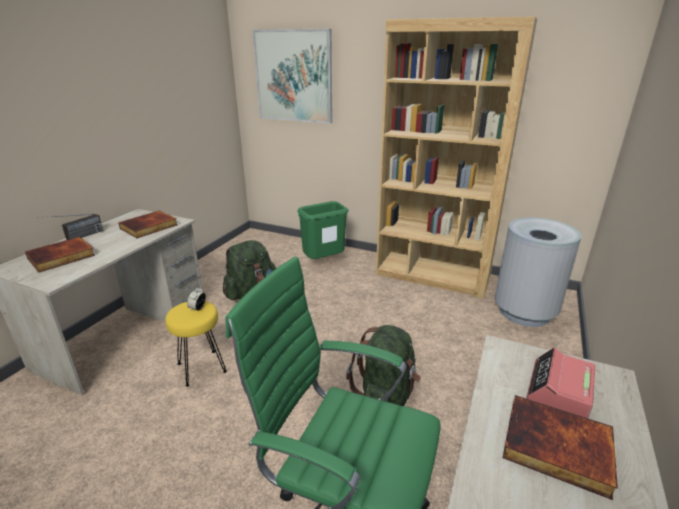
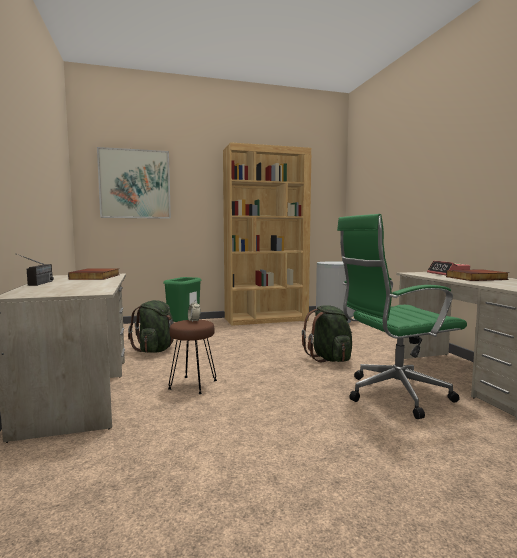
camera: 40 degrees left, 20 degrees down
book [25,237,95,273] -> none
yellow stool [165,301,227,387] -> brown stool [168,320,217,394]

